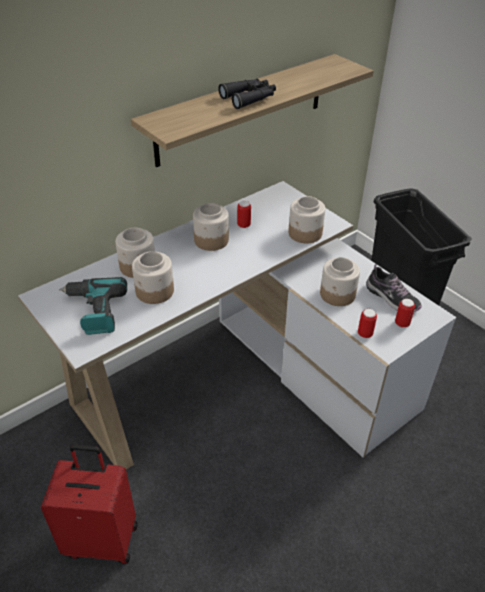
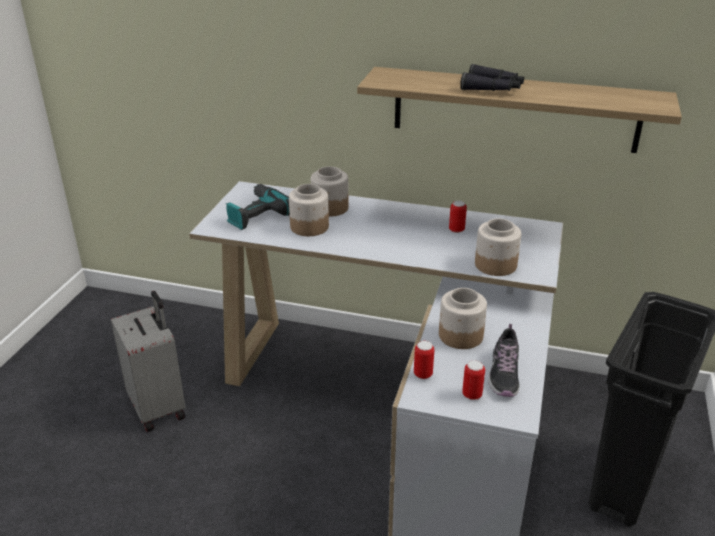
camera: 55 degrees right, 10 degrees down
red suitcase [41,445,138,564] -> grey suitcase [111,291,186,432]
jar [193,203,229,251] -> none

